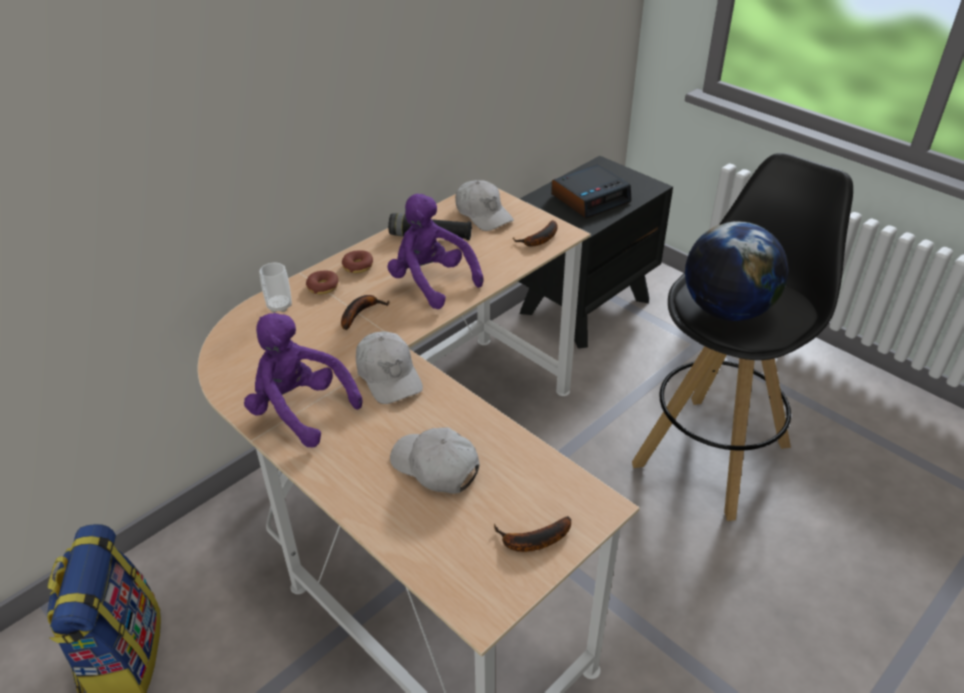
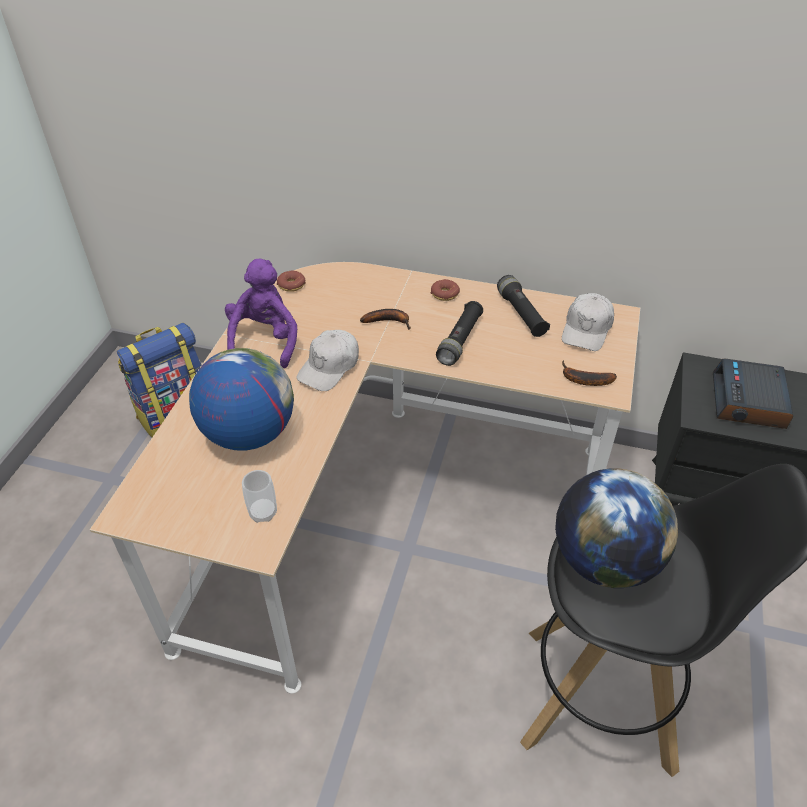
camera: 60 degrees right, 5 degrees up
cup [259,262,292,313] -> cup moved to [242,470,277,523]
donut [306,271,338,294] -> donut moved to [277,271,306,292]
purple plush toy [387,194,484,309] -> black flashlight [436,301,483,366]
white cap [390,428,480,494] -> globe [189,348,294,450]
banana [494,516,571,552] -> none
alarm clock [551,164,631,219] -> alarm clock turned 75 degrees clockwise [713,358,793,429]

